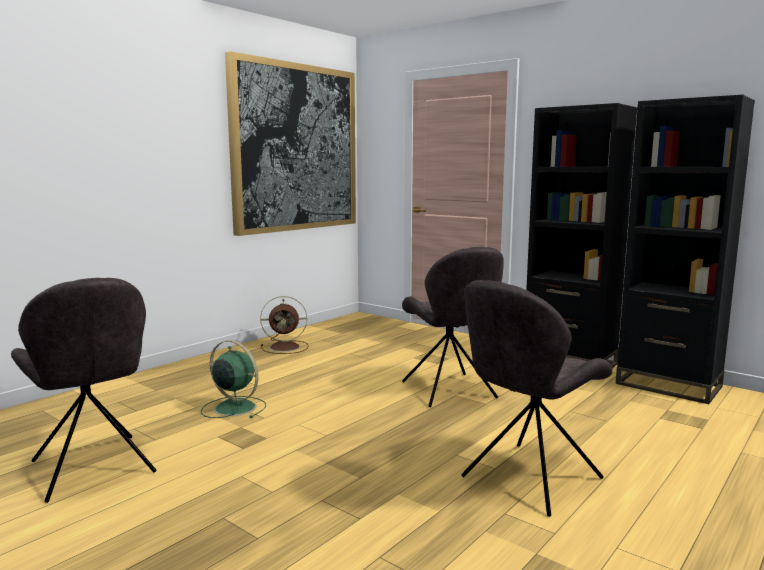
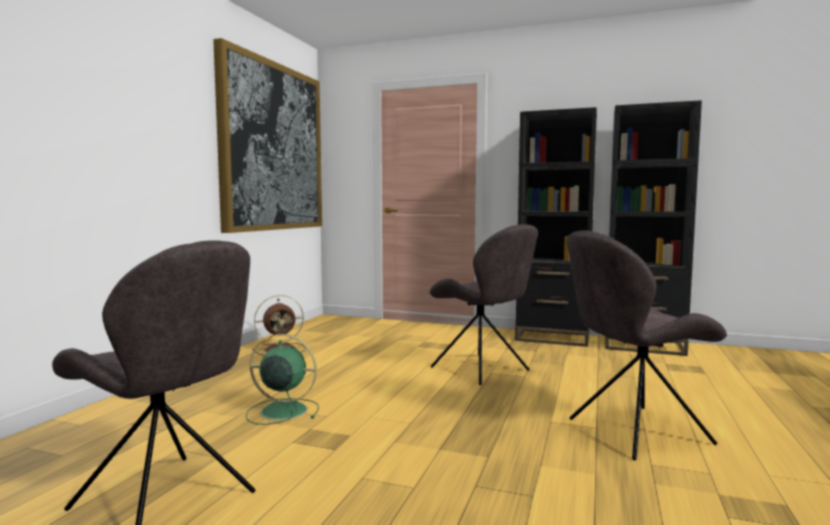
camera: 20 degrees left, 5 degrees down
grey chair [461,280,612,517] -> grey chair turned 45 degrees clockwise [567,230,727,460]

